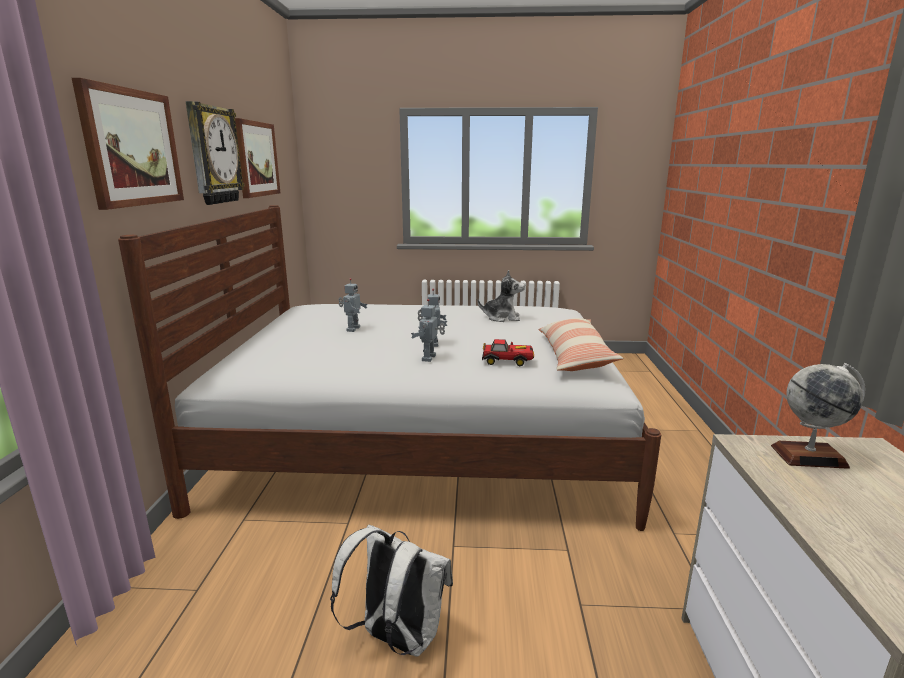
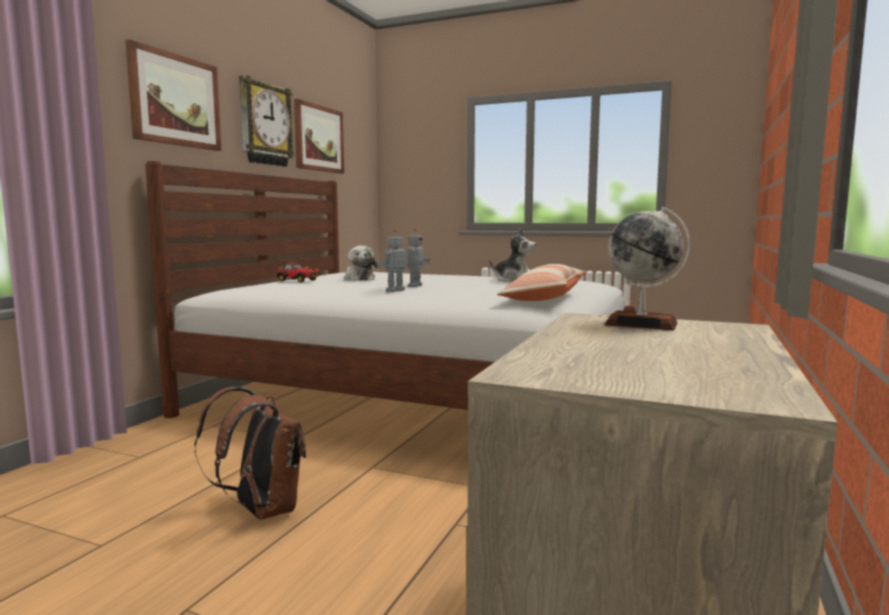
camera: 20 degrees right, 10 degrees down
white backpack [330,524,453,657] -> brown backpack [195,387,306,520]
toy robot [339,278,368,332] -> plush toy [344,246,378,281]
toy car [482,339,534,366] -> toy car moved to [277,263,321,282]

